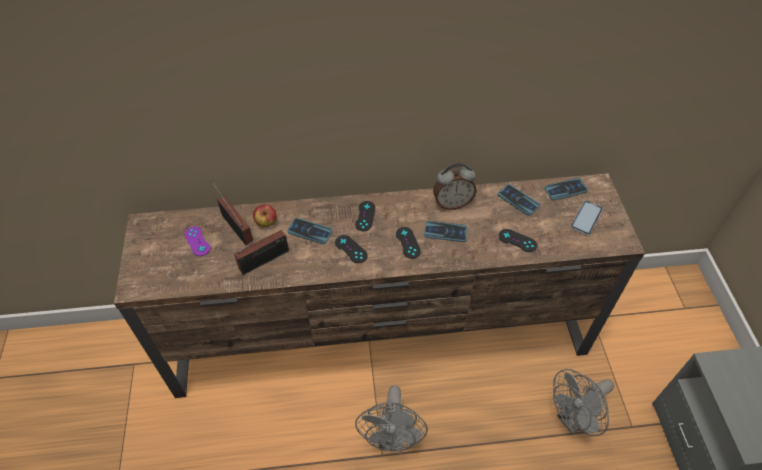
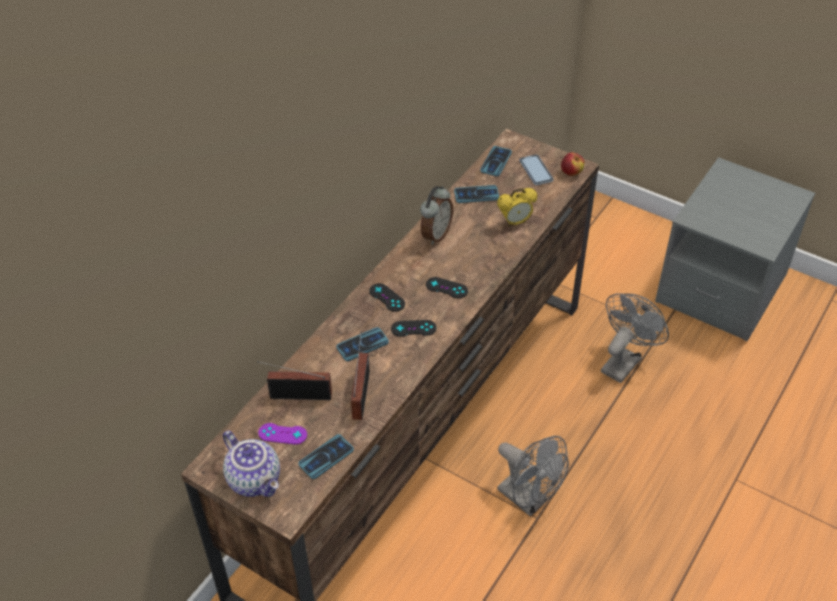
camera: 50 degrees left, 5 degrees down
apple [253,204,276,227] -> apple moved to [561,152,585,176]
phone [424,221,468,242] -> phone moved to [298,434,354,479]
black game controller [499,229,537,252] -> alarm clock [497,188,537,227]
grey fan [553,369,614,436] -> grey fan turned 150 degrees counterclockwise [601,293,669,383]
none -> teapot [223,430,280,497]

